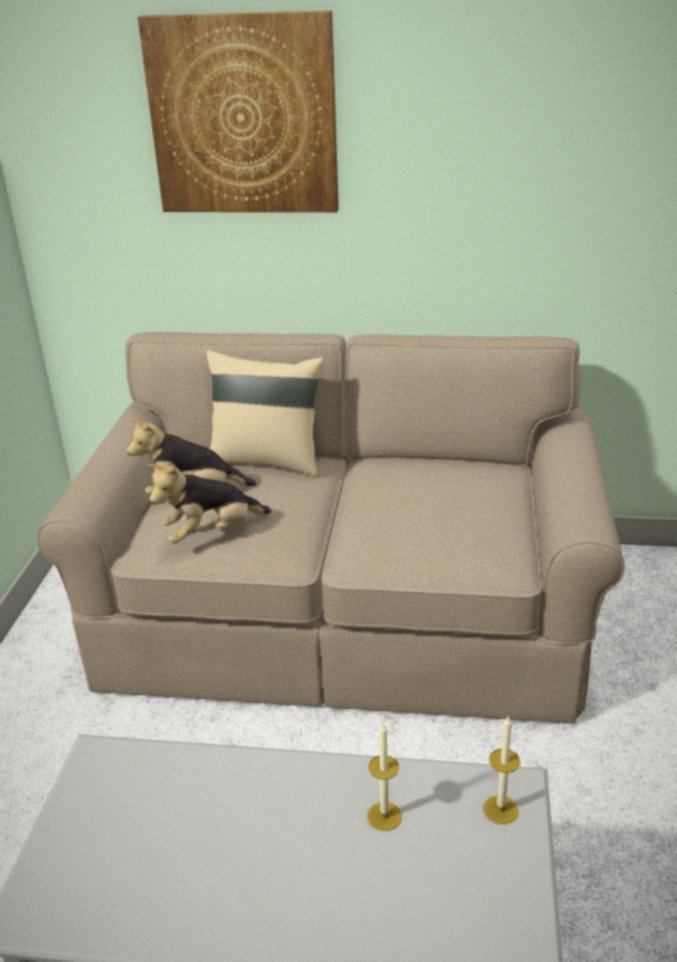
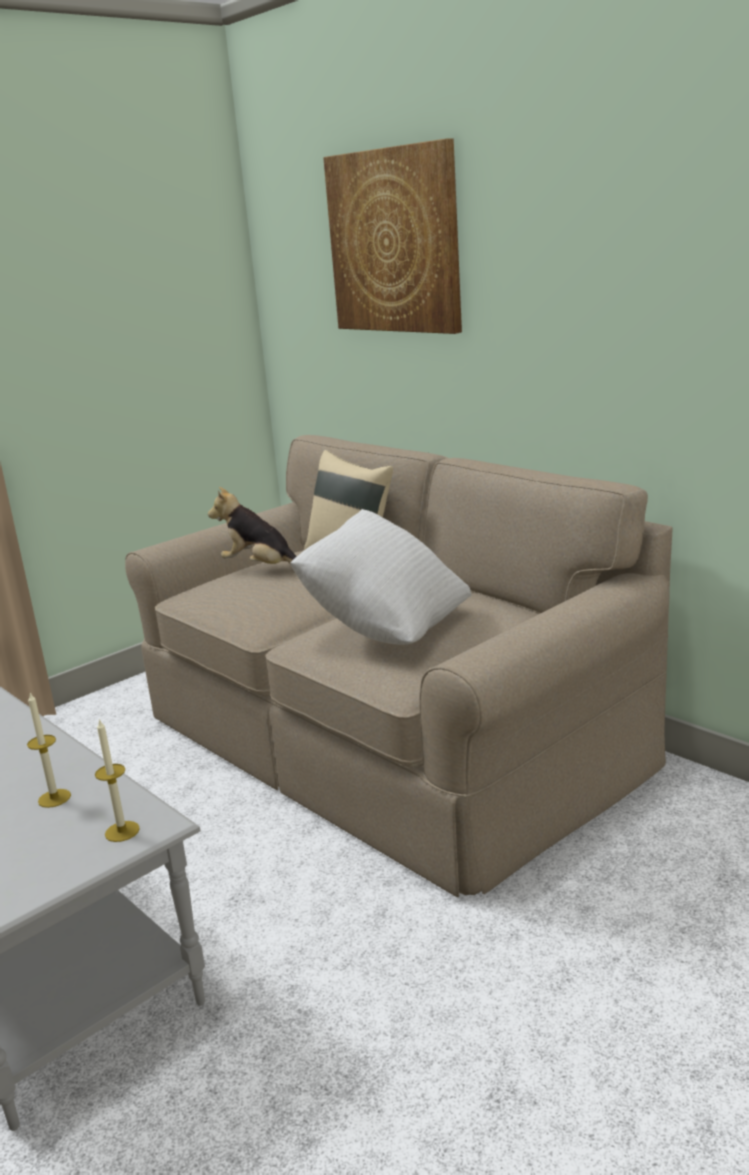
camera: 40 degrees right, 10 degrees down
plush toy [147,464,271,543] -> none
none -> white pillow [290,509,471,645]

